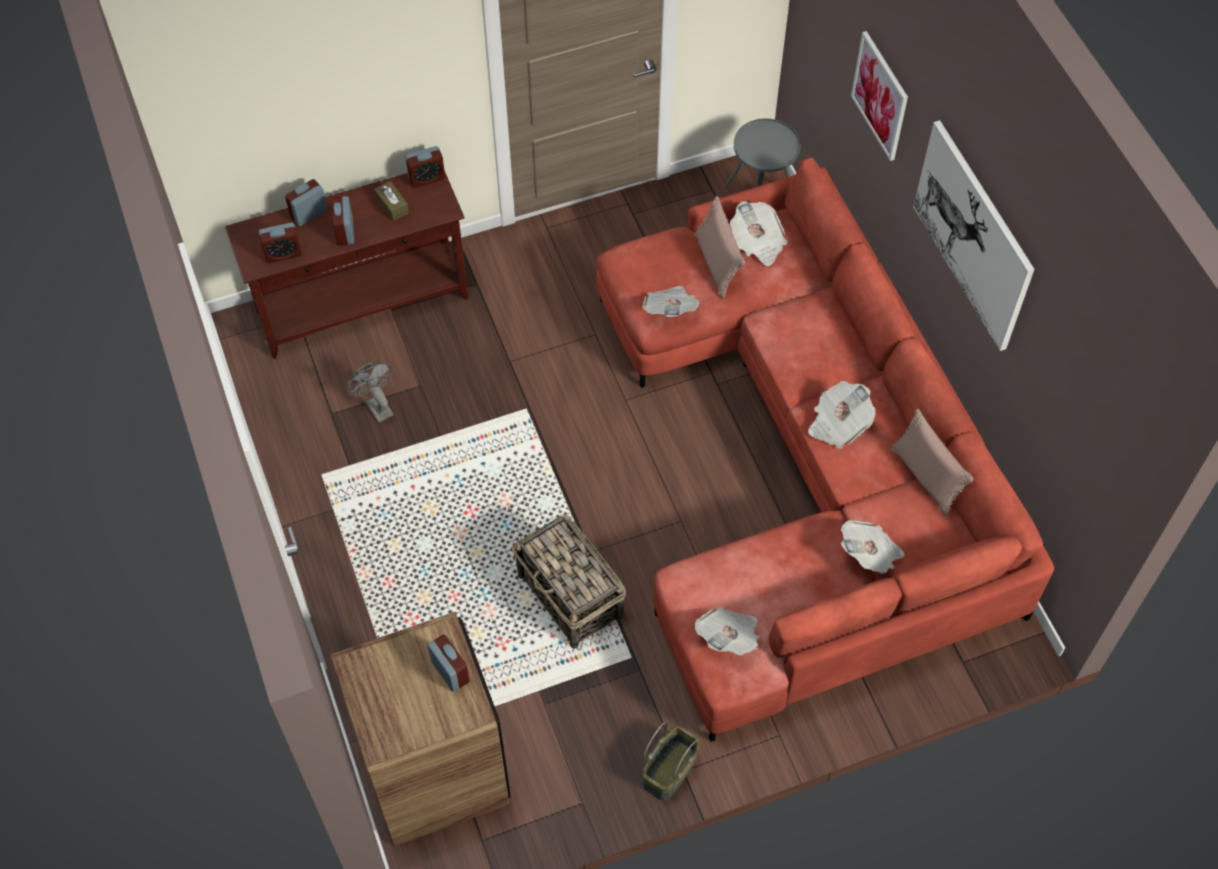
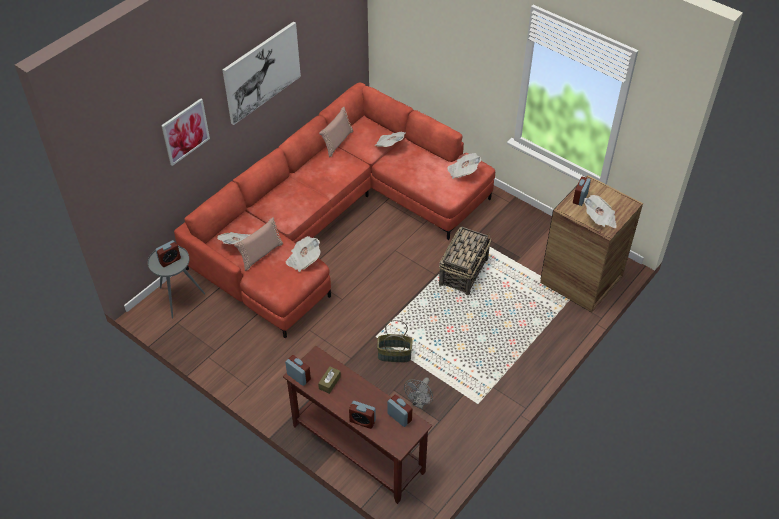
camera: 120 degrees left, 10 degrees down
alarm clock [332,196,354,245] -> alarm clock moved to [155,240,181,267]
basket [642,721,700,800] -> basket moved to [377,320,412,362]
newspaper [808,381,875,449] -> newspaper moved to [584,195,617,228]

